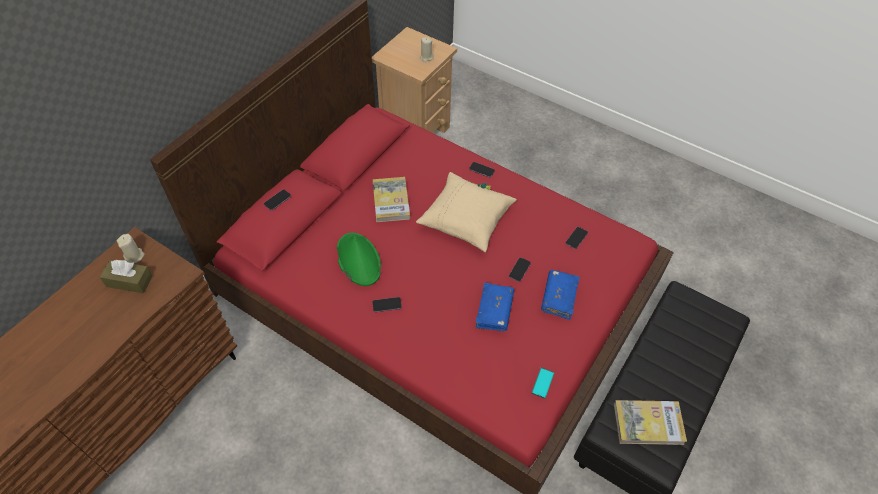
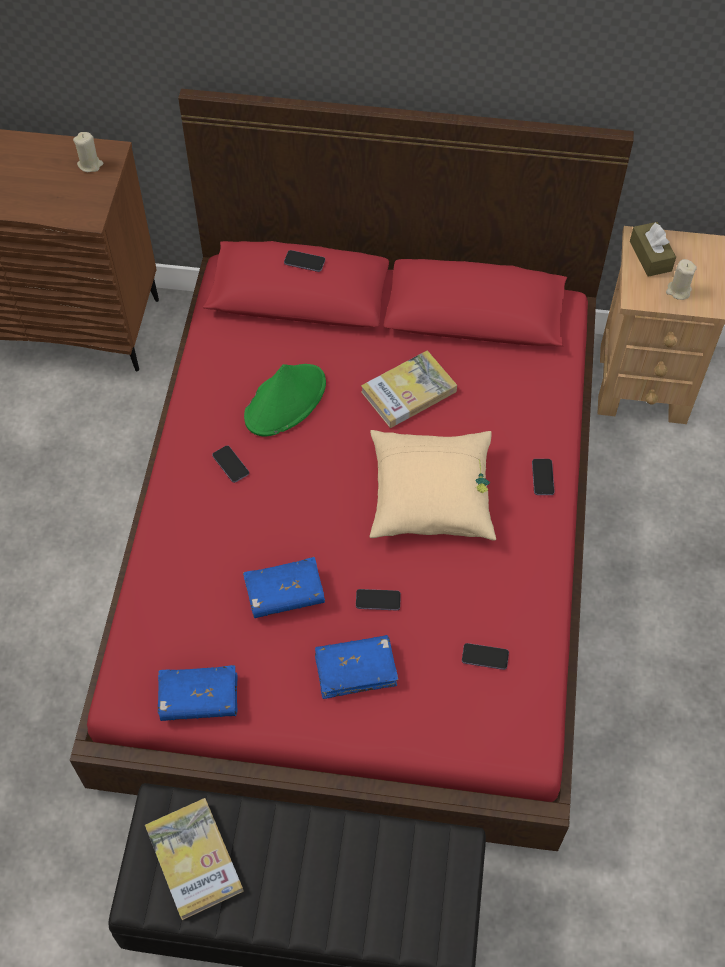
camera: 65 degrees right, 5 degrees up
brown tissue box [100,260,153,293] -> brown tissue box moved to [630,222,676,277]
phone [532,367,555,399] -> blue book [158,665,237,721]

